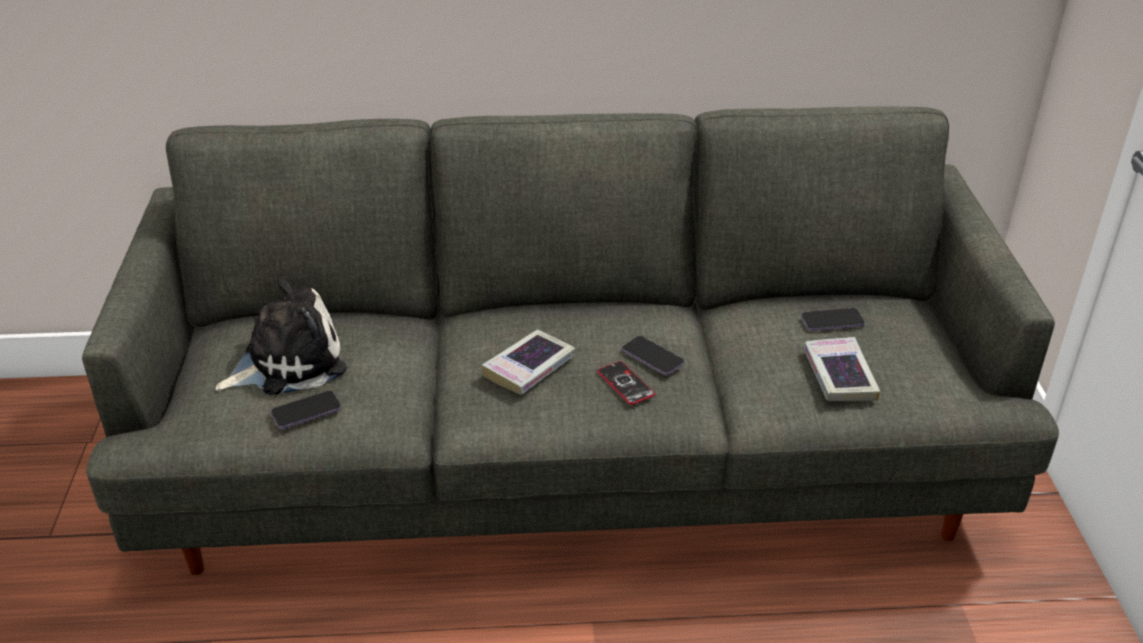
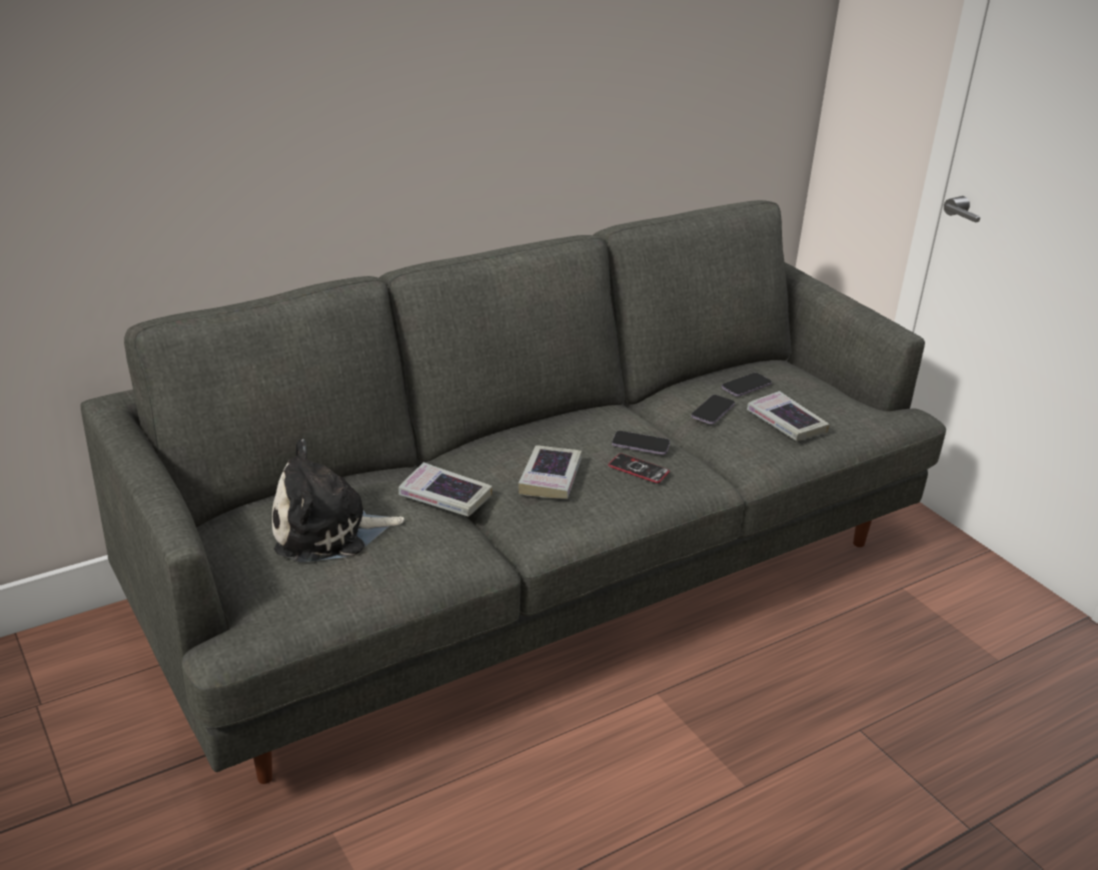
camera: 30 degrees left, 5 degrees down
plush toy [215,276,347,395] -> plush toy turned 135 degrees counterclockwise [272,439,404,562]
phone [271,391,341,429] -> phone moved to [691,395,735,424]
none -> book [398,462,492,517]

